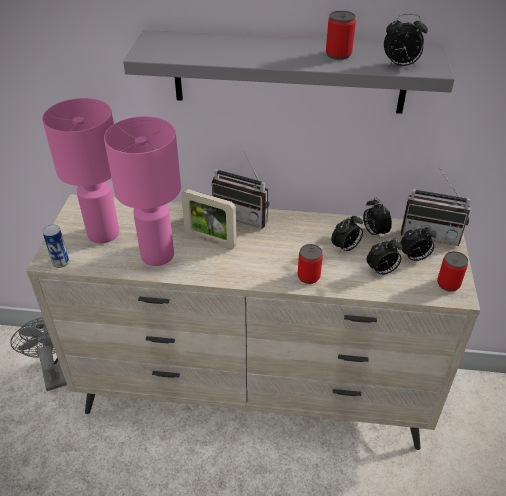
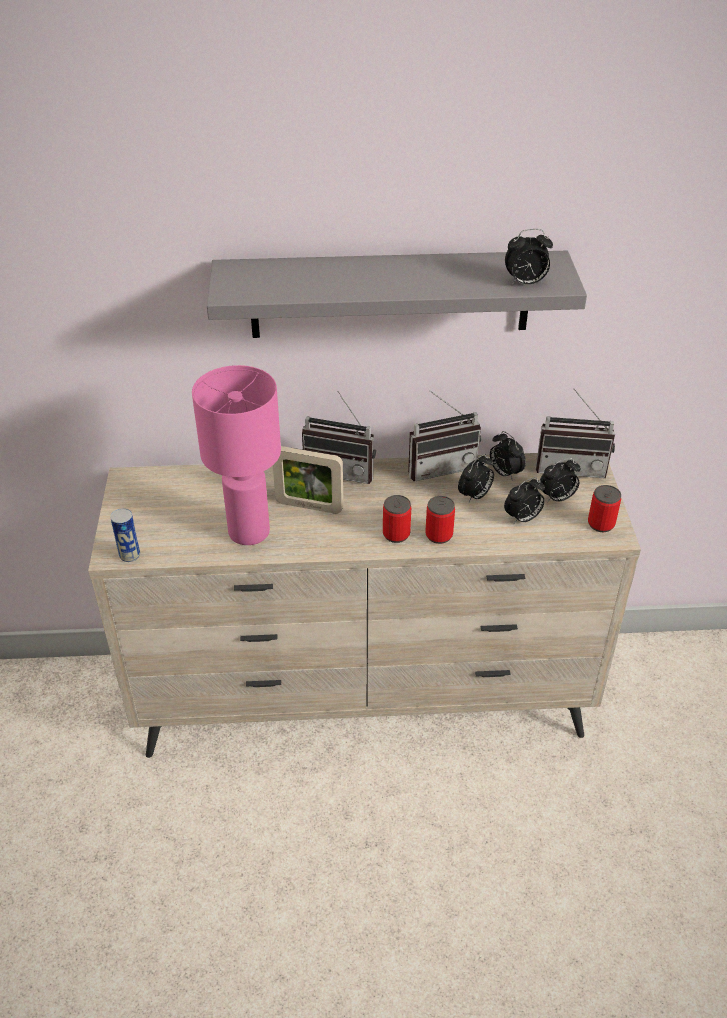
camera: 10 degrees left, 0 degrees up
grey fan [10,317,67,391] -> none
pink table lamp [42,98,120,243] -> none
can [326,11,356,60] -> can moved to [383,495,411,543]
none -> radio [408,390,481,481]

